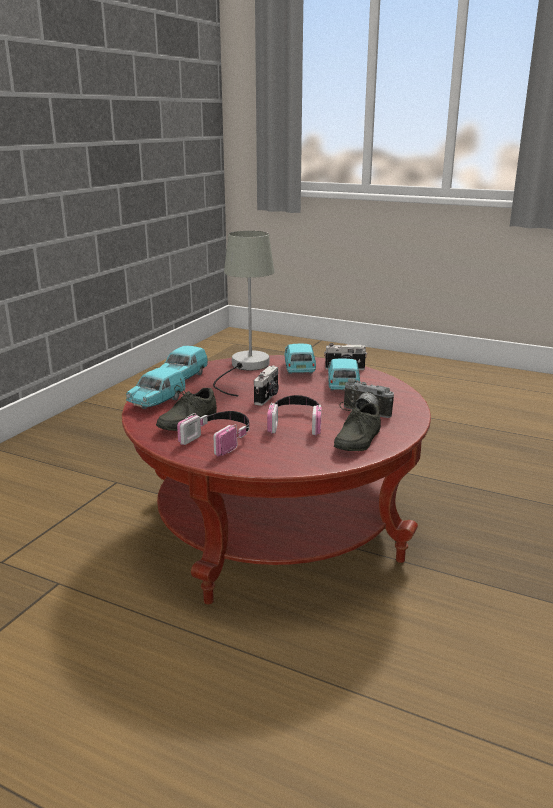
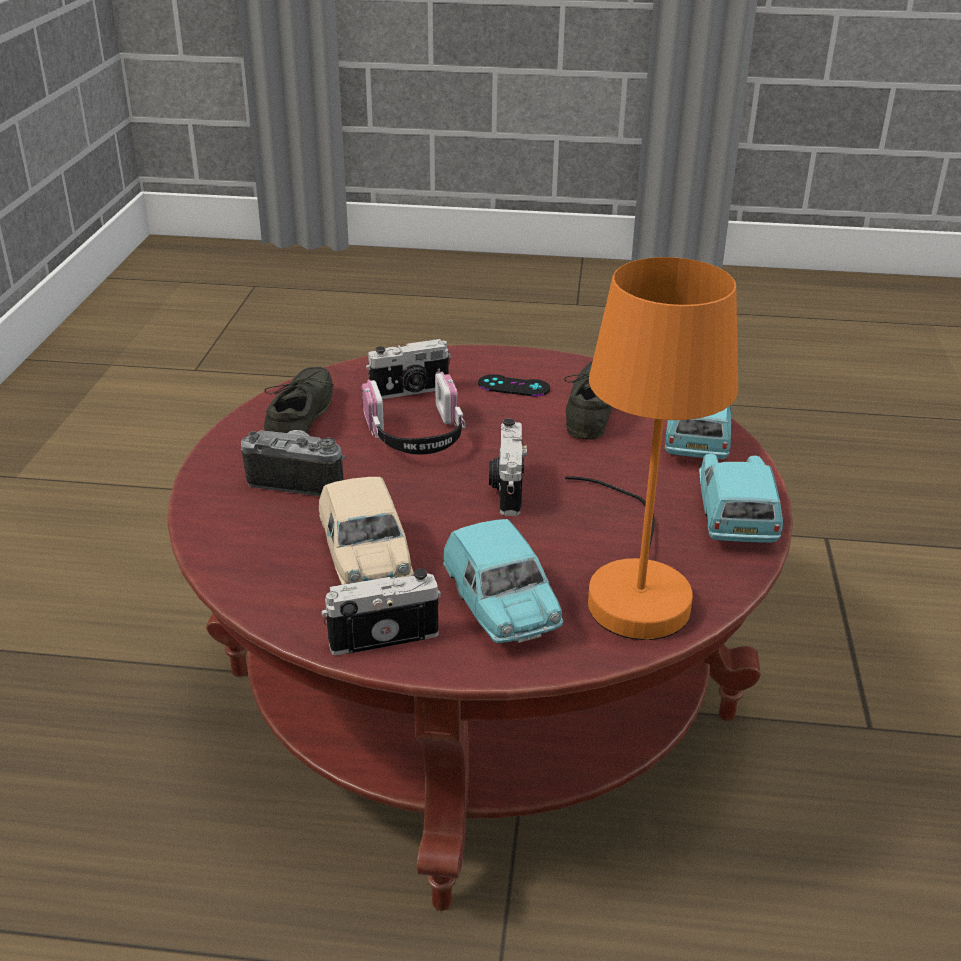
camera: 160 degrees right, 10 degrees up
headphones [177,411,249,457] -> black game controller [478,374,550,397]
grey table lamp [213,231,274,396] -> orange table lamp [565,257,738,640]
turquoise toy car [328,358,360,391] -> beige toy car [319,477,414,585]
none -> camera [366,339,451,399]

